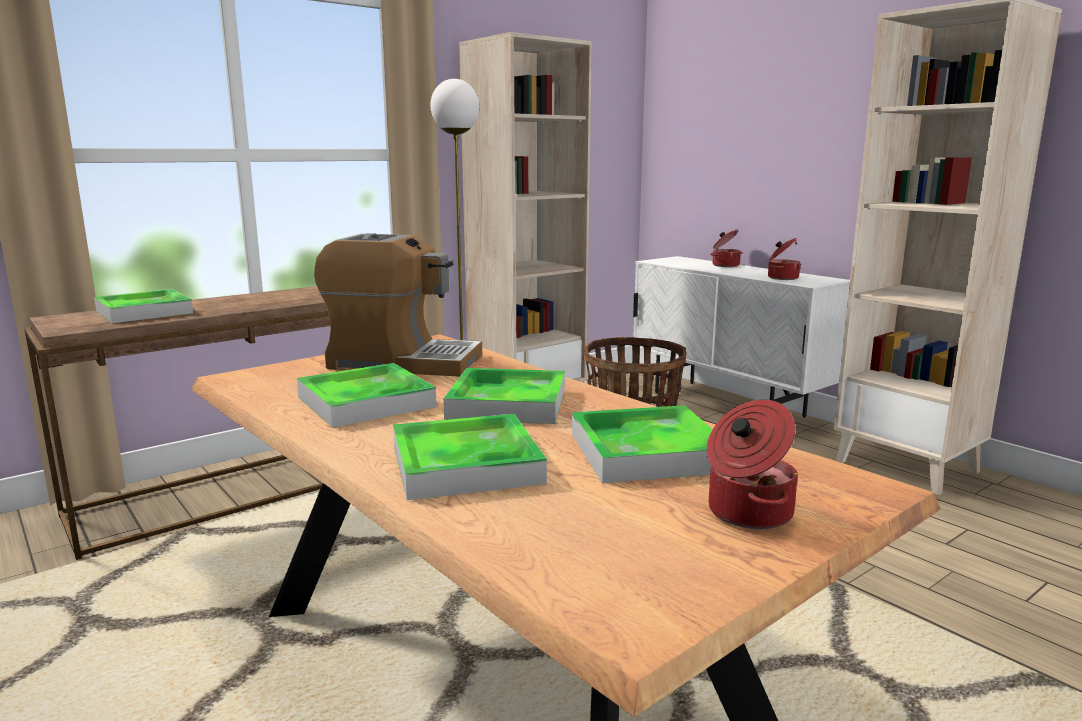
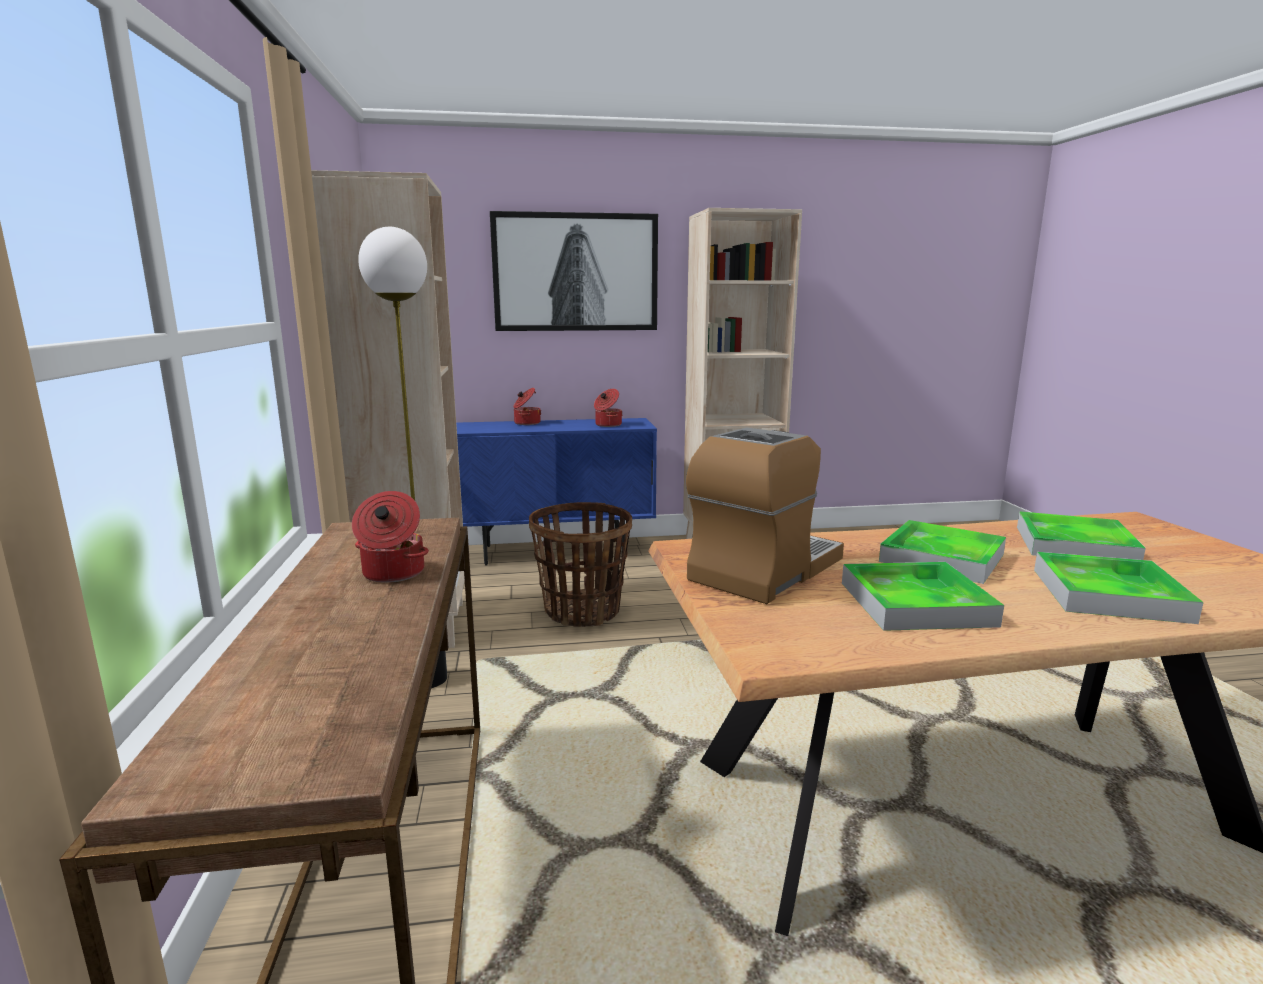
camera: 60 degrees left, 0 degrees up
tray [94,289,193,323] -> none
white cabinet [633,256,850,418] -> blue cabinet [456,418,657,566]
cooking pot [707,400,798,529] -> cooking pot moved to [352,491,429,583]
none -> picture [490,211,658,331]

